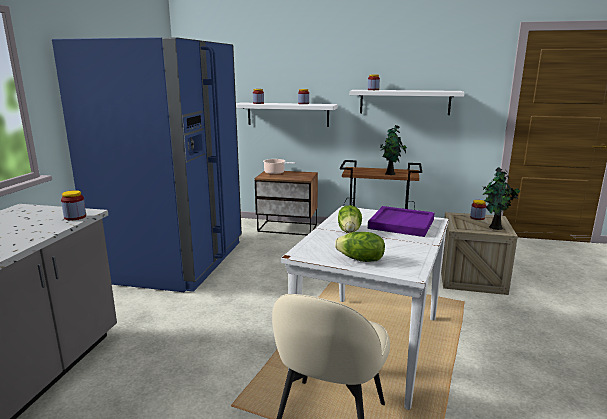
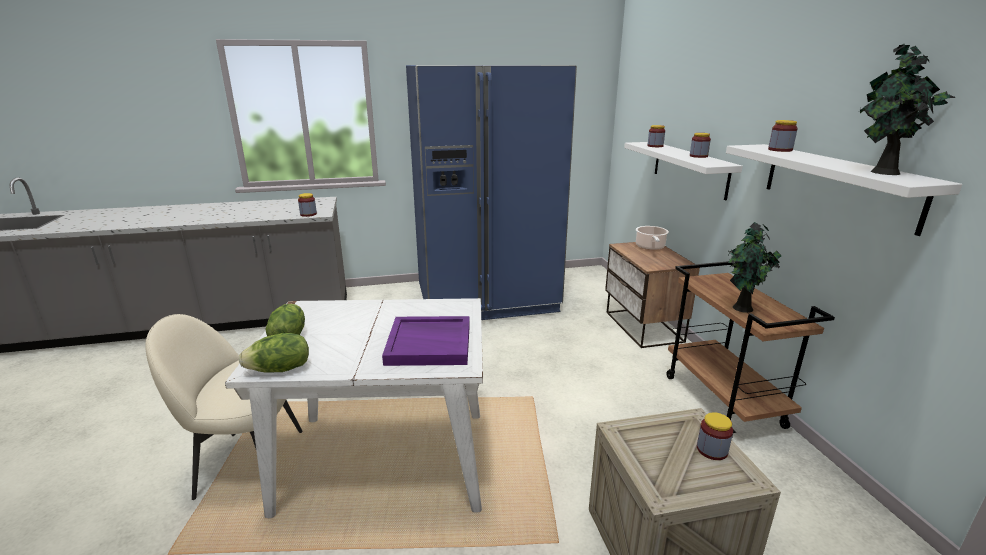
camera: 65 degrees right, 5 degrees up
lettuce [338,205,362,233] -> lettuce moved to [239,333,309,373]
potted plant [482,167,521,230] -> potted plant moved to [858,43,955,175]

